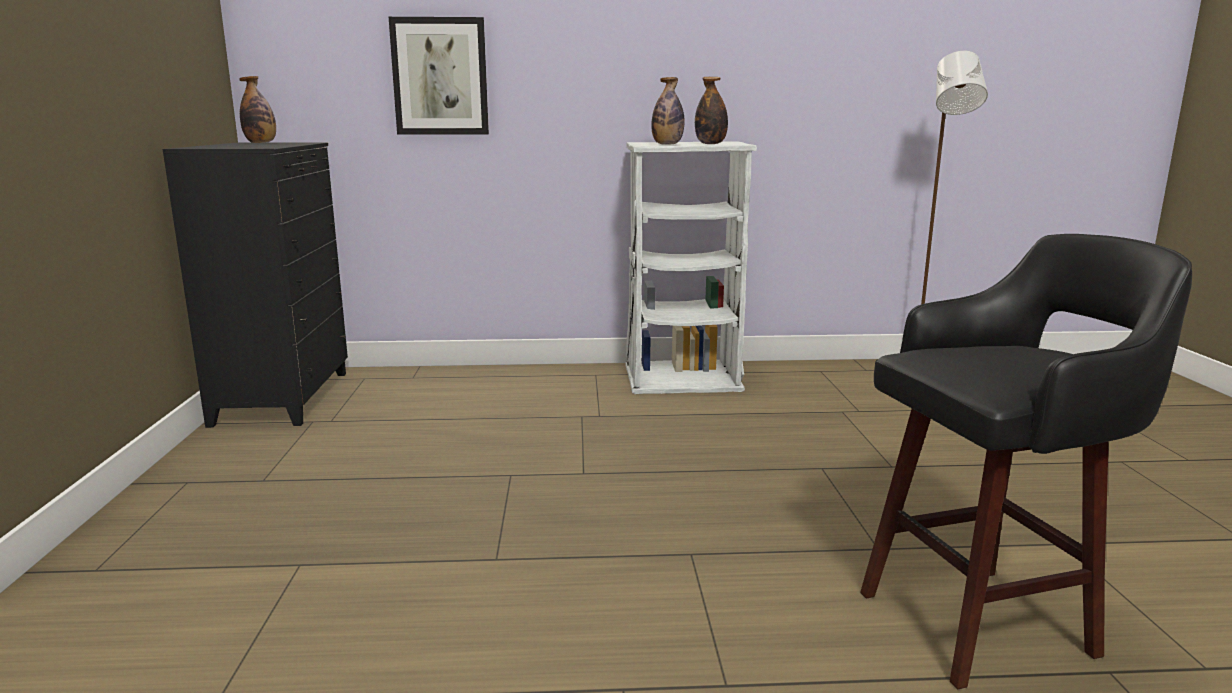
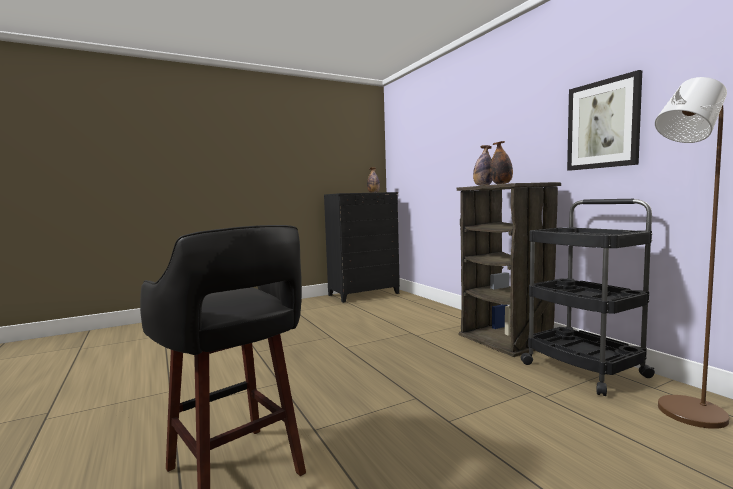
camera: 65 degrees right, 10 degrees down
picture [389,17,489,135] -> picture moved to [567,70,642,171]
white bookcase [626,141,757,394] -> brown bookcase [457,182,561,357]
none -> black cart [521,199,655,396]

